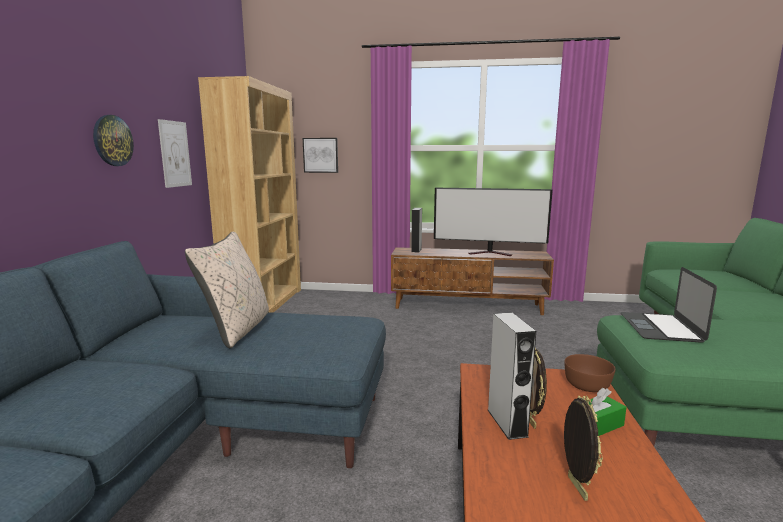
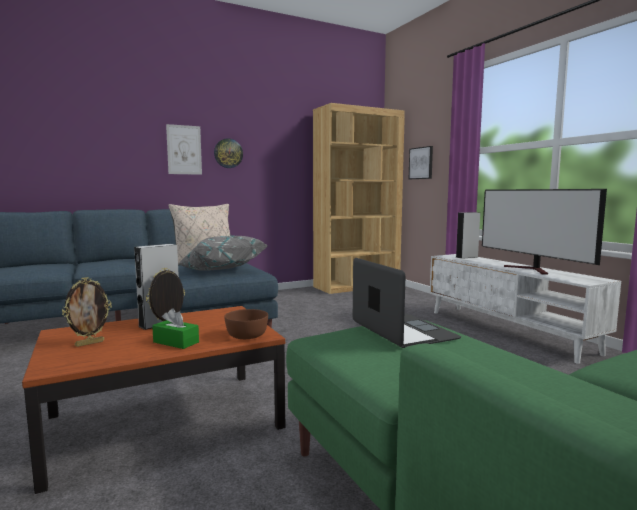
camera: 55 degrees right, 5 degrees down
picture [158,119,192,188] -> picture moved to [166,124,202,175]
brown tv stand [391,247,554,315] -> white tv stand [430,254,621,364]
laptop [621,267,717,343] -> laptop turned 90 degrees clockwise [353,258,461,348]
none -> grey pillow [178,236,267,271]

